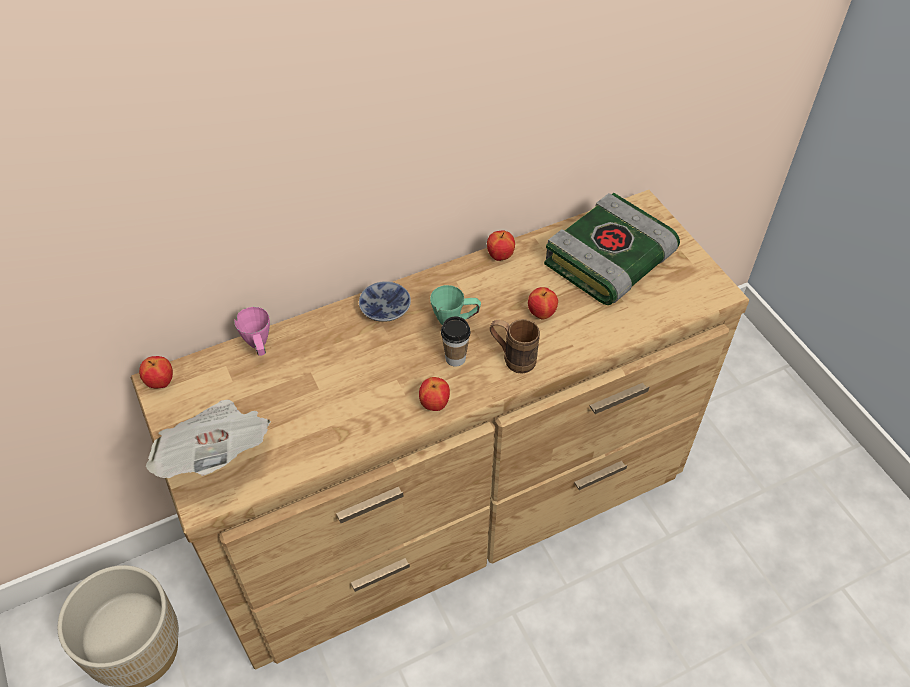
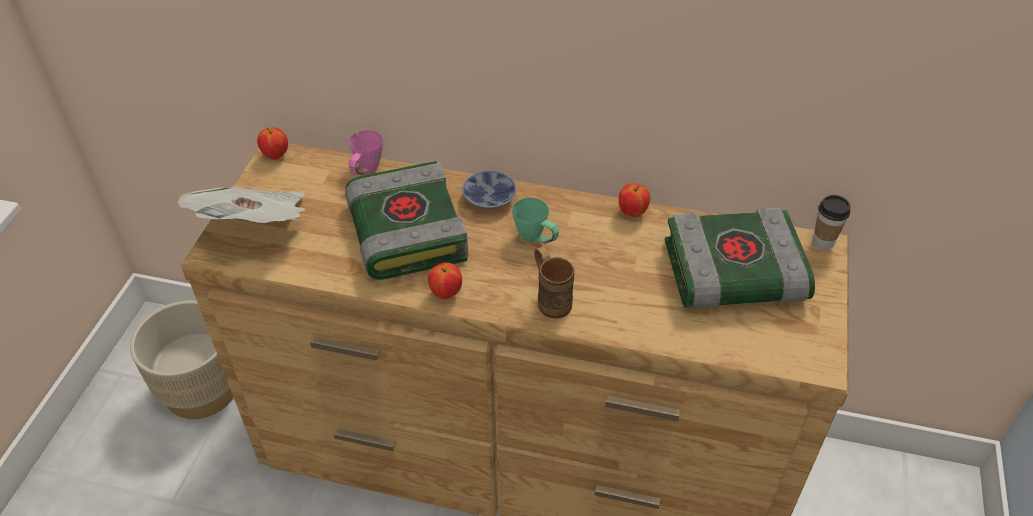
camera: 40 degrees right, 5 degrees down
cup [441,317,471,367] -> cup moved to [813,195,850,250]
apple [528,287,558,320] -> none
none -> book [345,161,468,280]

